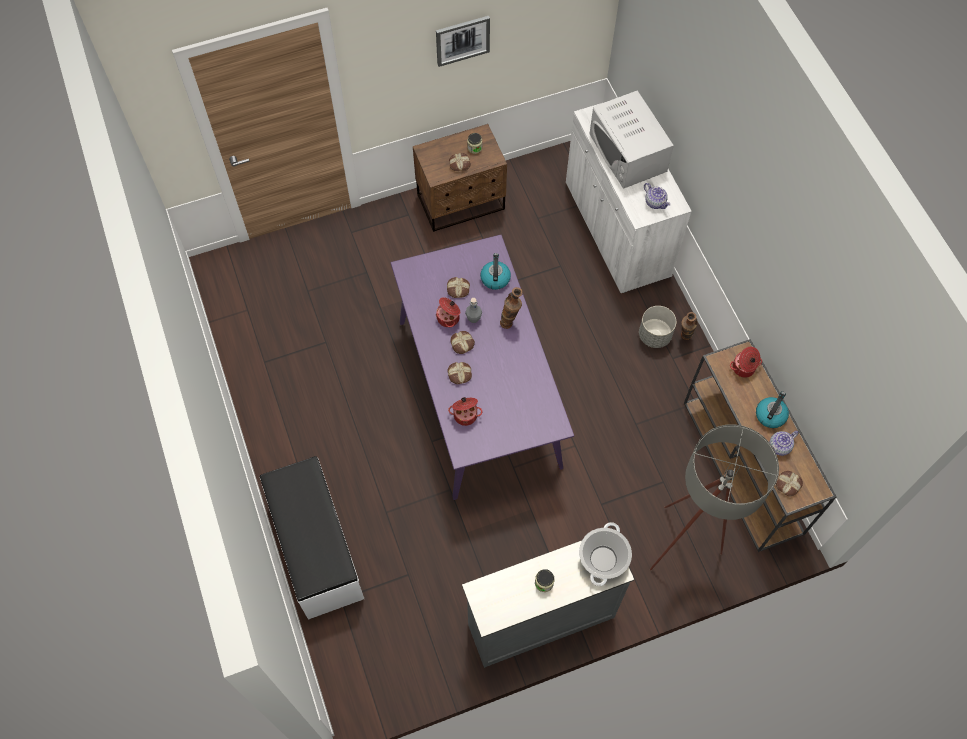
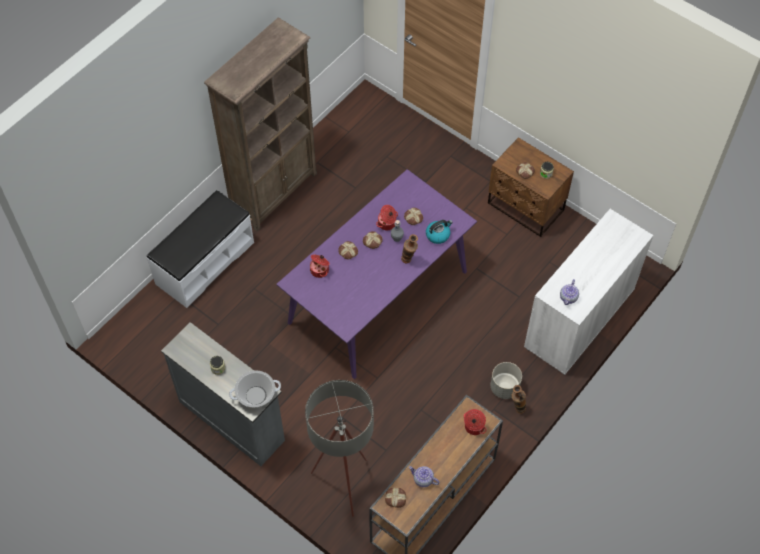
camera: 60 degrees right, 5 degrees down
picture [436,16,490,67] -> none
white microwave [589,90,674,188] -> none
kettle [756,392,789,428] -> none
none -> brown bookcase [204,17,317,231]

